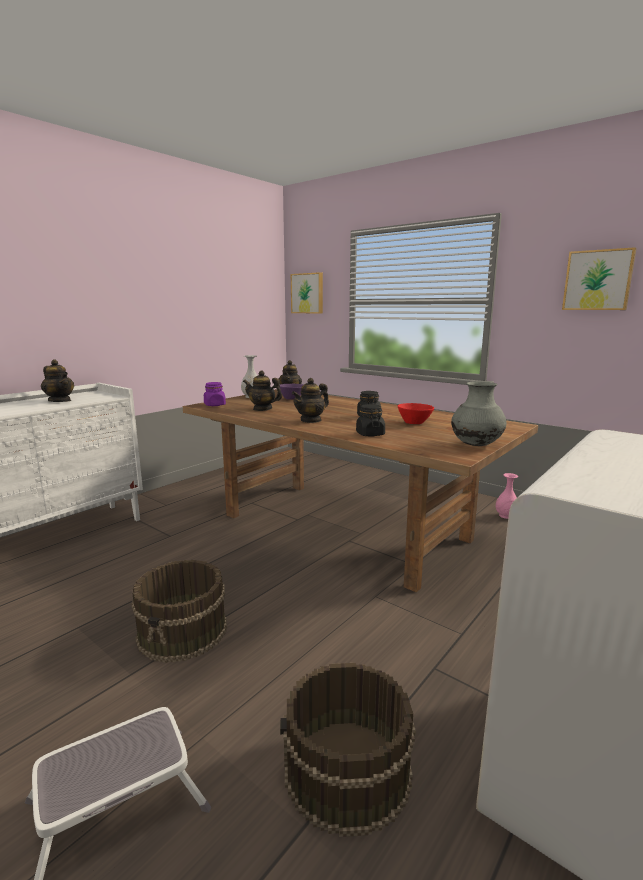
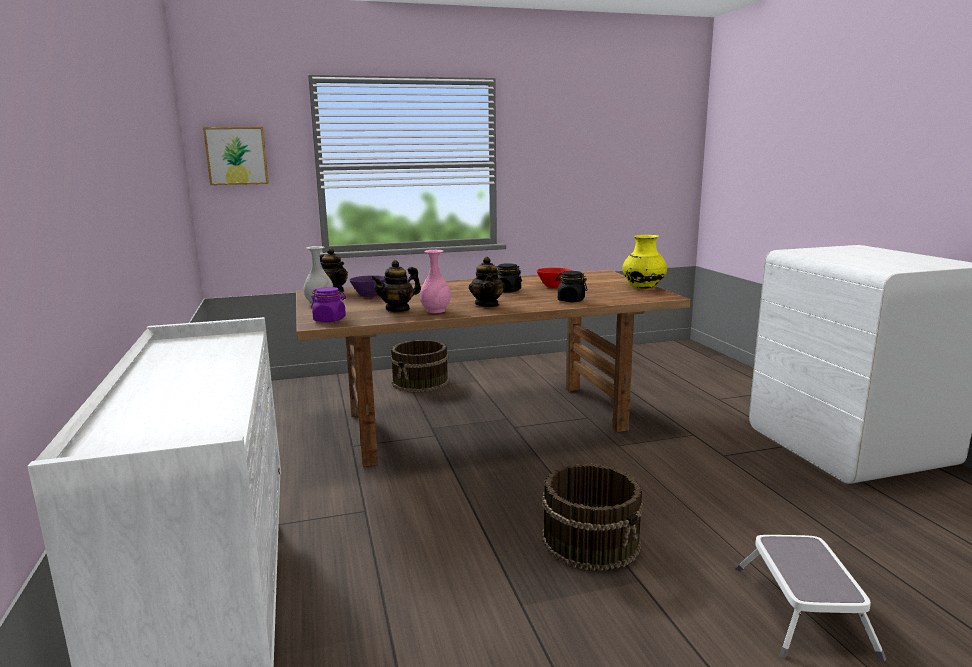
camera: 55 degrees left, 0 degrees up
teapot [41,359,74,402] -> none
brown bucket [280,663,416,837] -> brown bucket moved to [390,340,449,392]
grey vase [451,381,506,446] -> yellow vase [622,235,667,289]
pink vase [496,473,518,519] -> pink vase moved to [420,250,451,313]
picture [562,247,637,310] -> none

